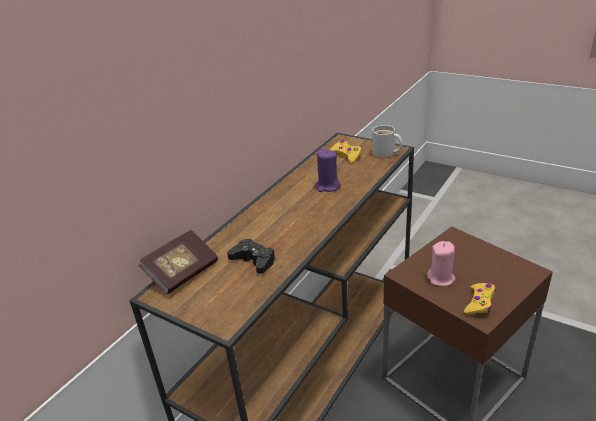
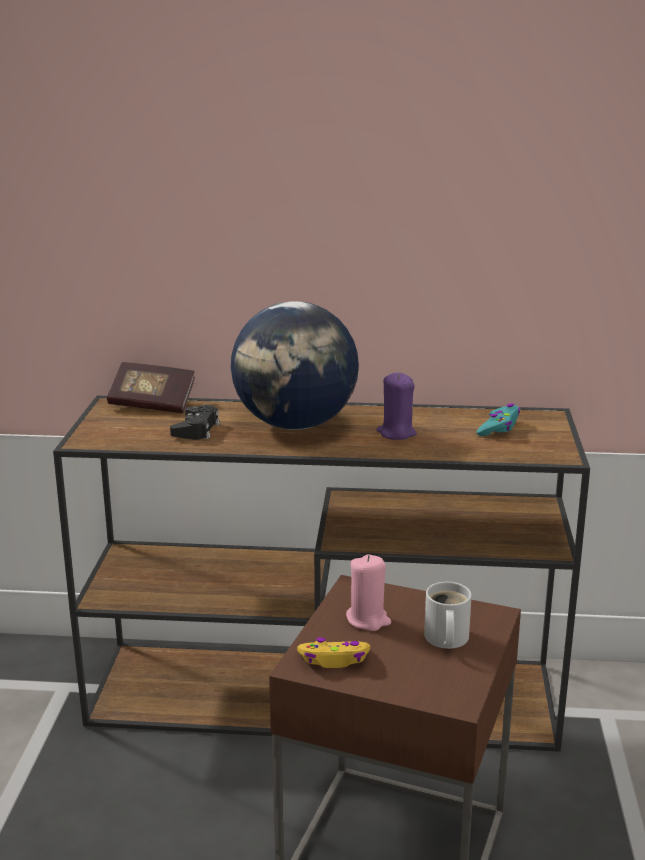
camera: 60 degrees right, 10 degrees down
yellow game controller [330,140,362,164] -> turquoise game controller [476,403,520,436]
white mug [372,125,403,158] -> white mug moved to [424,582,471,649]
none -> globe [231,301,359,430]

